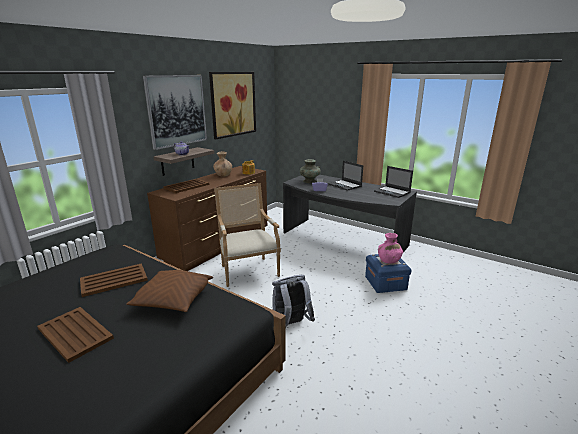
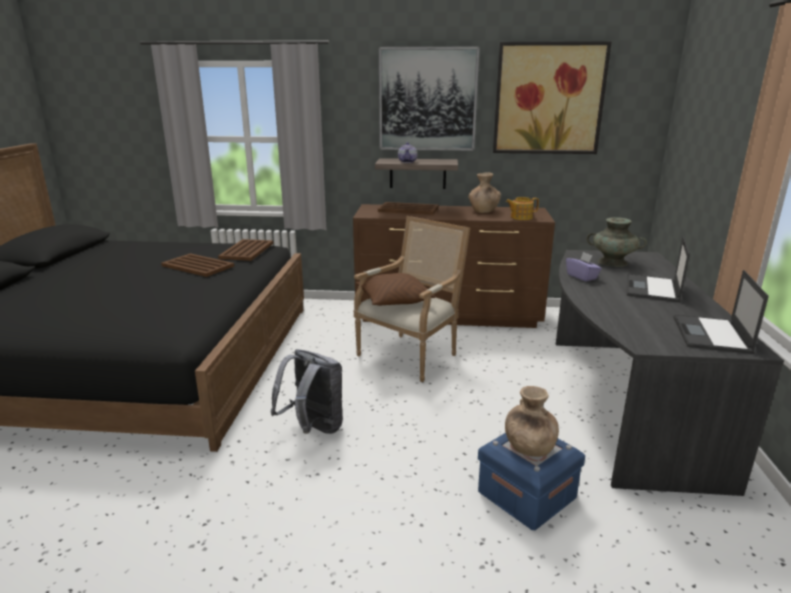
camera: 60 degrees right, 0 degrees up
brown tray [37,307,114,363] -> brown tray moved to [218,239,273,261]
brown pillow [126,270,213,312] -> brown pillow moved to [355,273,435,306]
pink vase [378,233,403,263] -> brown vase [505,386,559,457]

